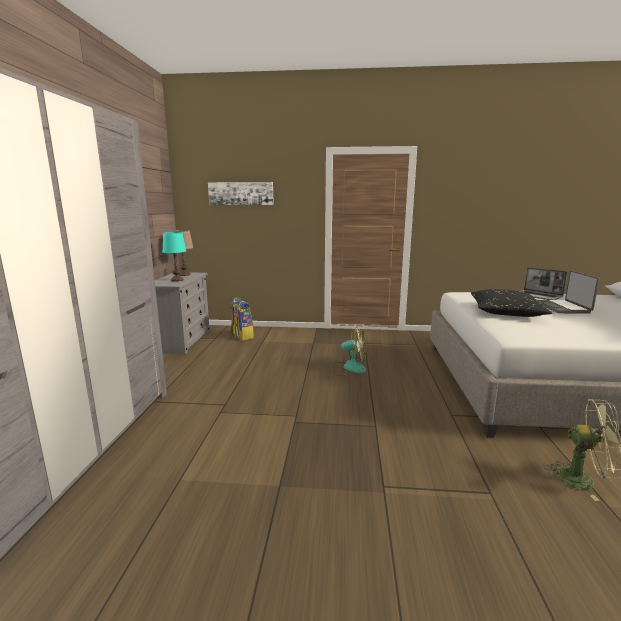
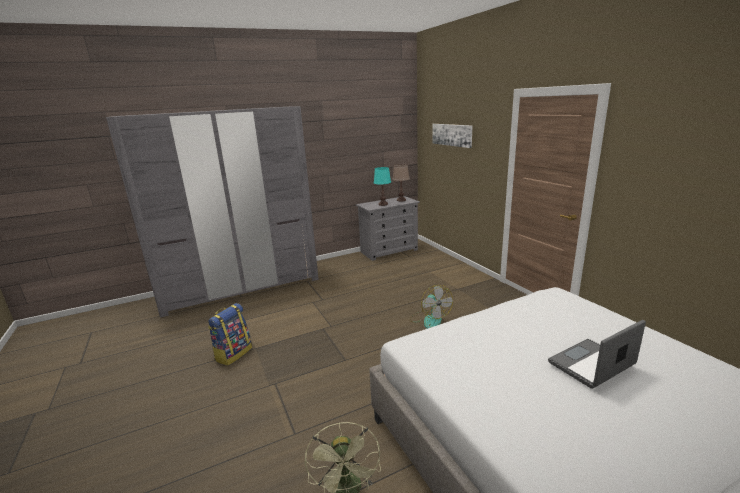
camera: 60 degrees right, 5 degrees up
backpack [230,297,254,341] -> backpack moved to [208,303,252,366]
black pillow [471,289,552,317] -> none
laptop [522,267,567,300] -> none

